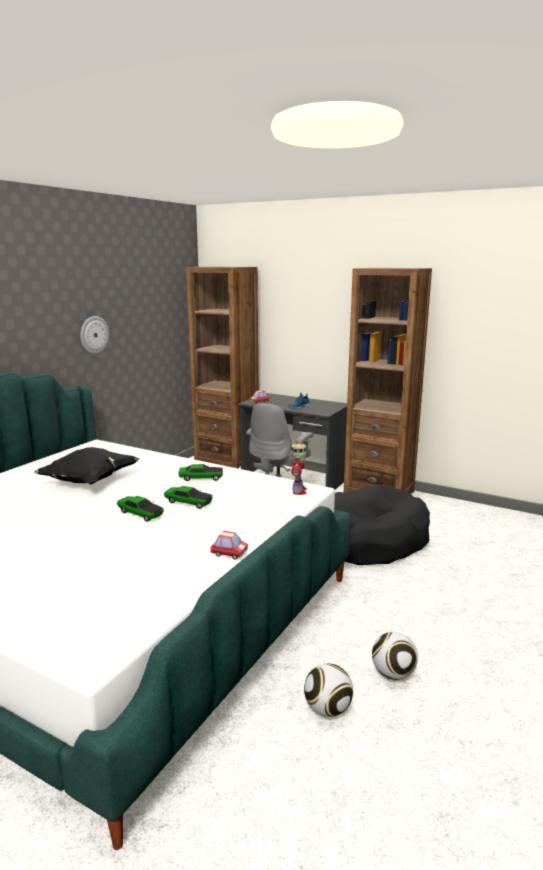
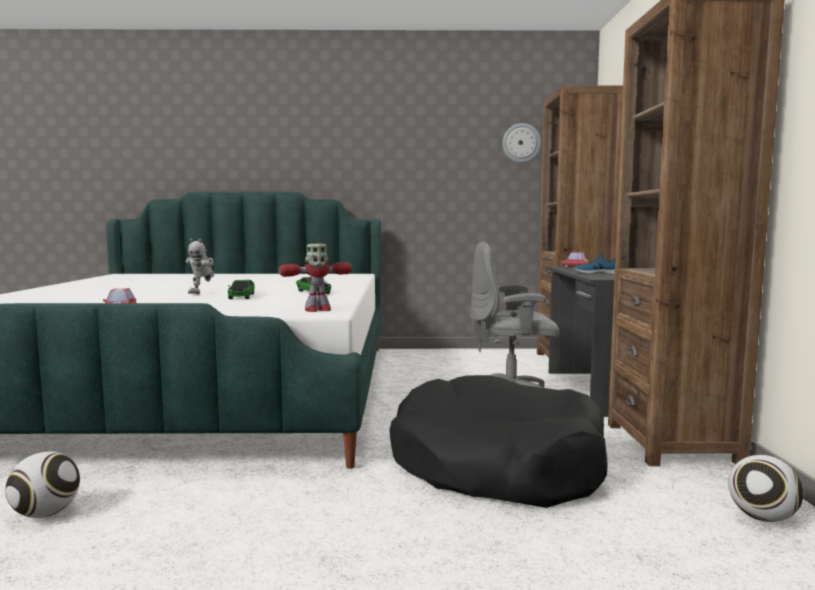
camera: 60 degrees right, 10 degrees down
black pillow [34,447,139,485] -> none
wall clock [81,316,109,354] -> wall clock moved to [502,123,541,163]
toy car [117,496,164,522] -> toy robot [185,239,215,294]
football [372,632,418,680] -> football moved to [728,455,803,522]

